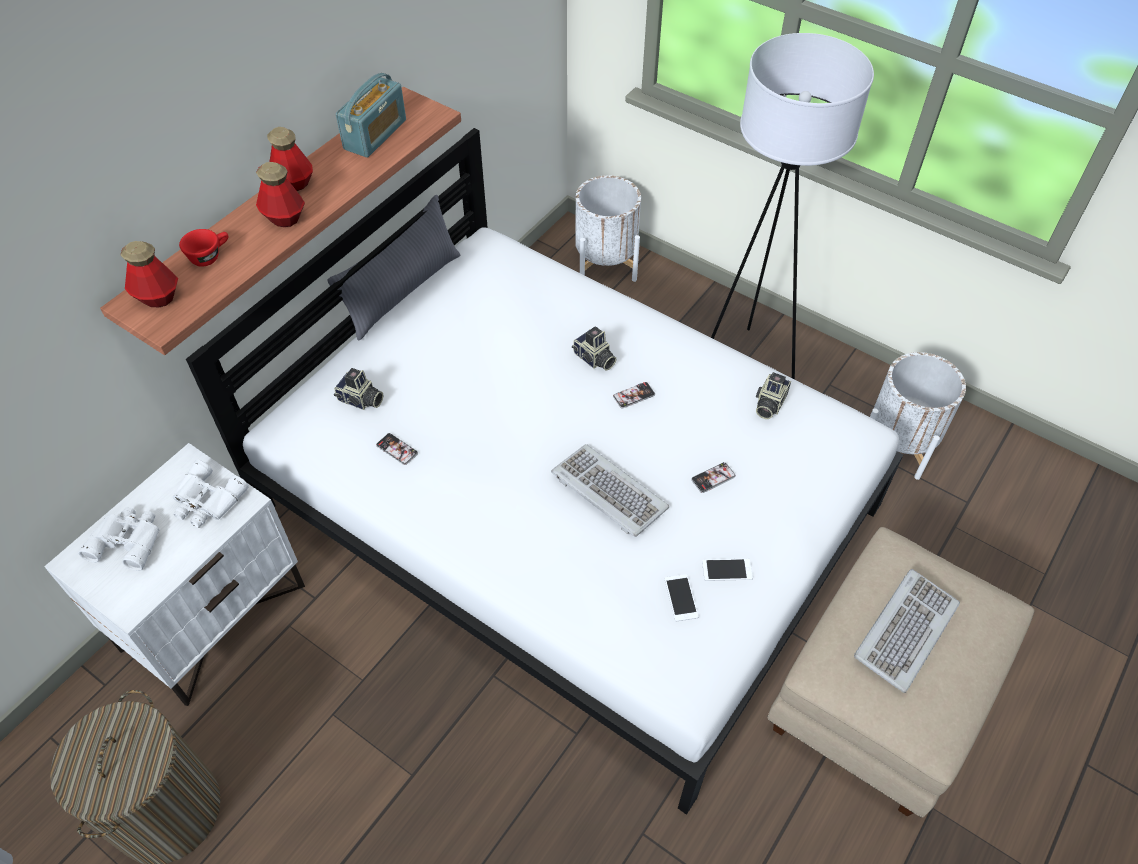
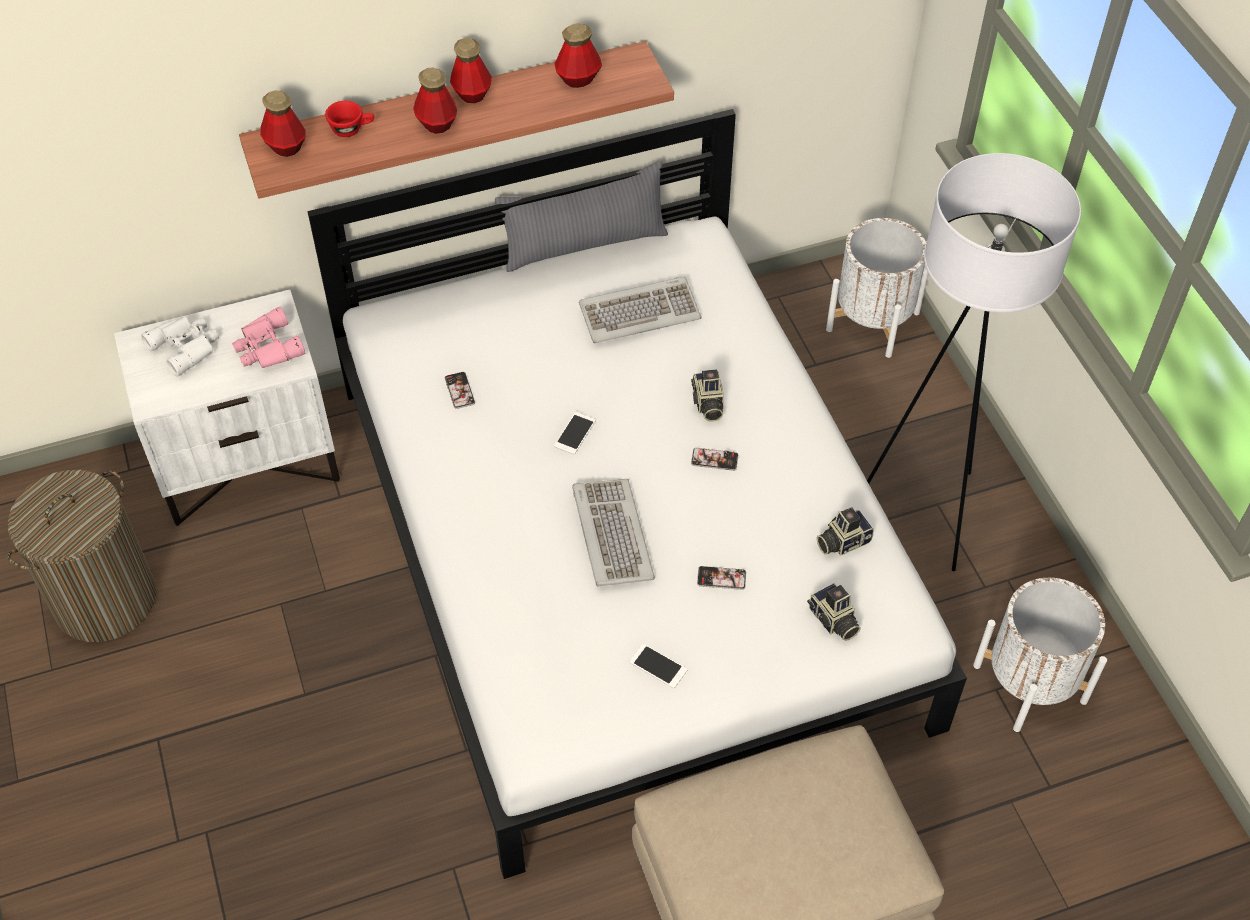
camera: 35 degrees right, 0 degrees up
white binoculars [172,460,249,528] -> pink binoculars [232,307,305,368]
camera [334,368,383,410] -> camera moved to [807,583,861,641]
radio [336,73,406,158] -> bottle [555,23,602,88]
phone [665,574,699,621] -> phone moved to [554,412,596,454]
keyboard [854,569,960,693] -> keyboard moved to [579,277,701,343]

